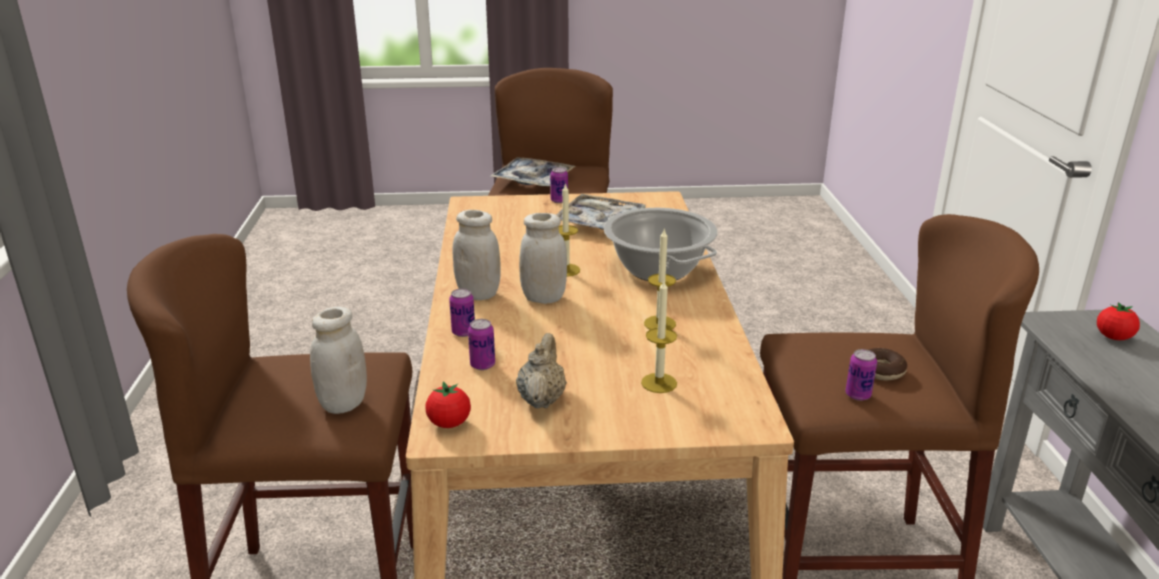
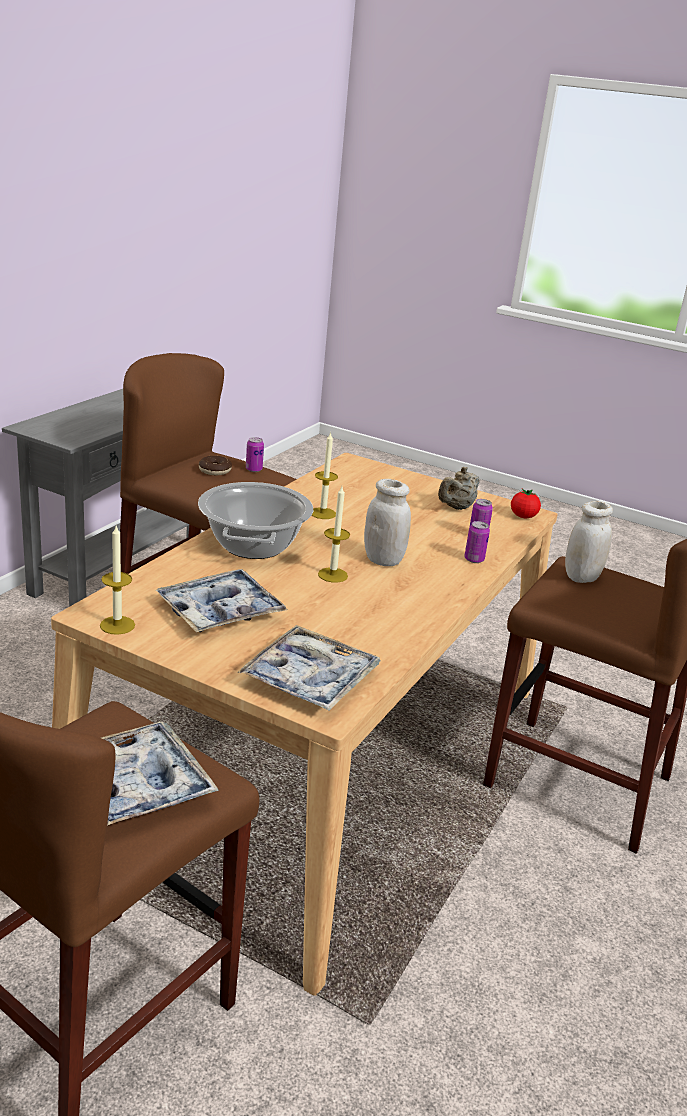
camera: 150 degrees left, 0 degrees up
white jar [452,210,501,300] -> none
can [550,167,568,203] -> none
candle [641,280,677,393] -> candle moved to [100,526,135,635]
tomato [1097,302,1140,340] -> none
none -> tray [237,625,381,711]

